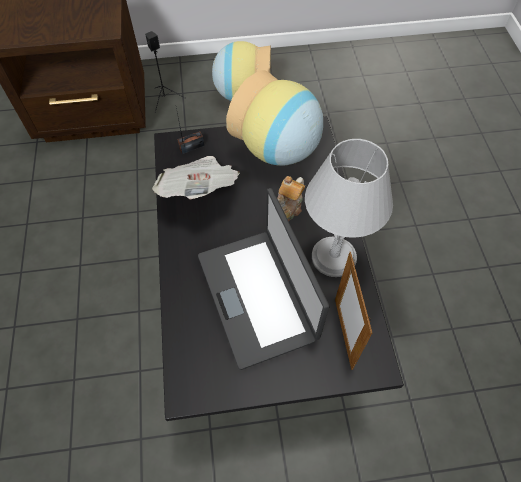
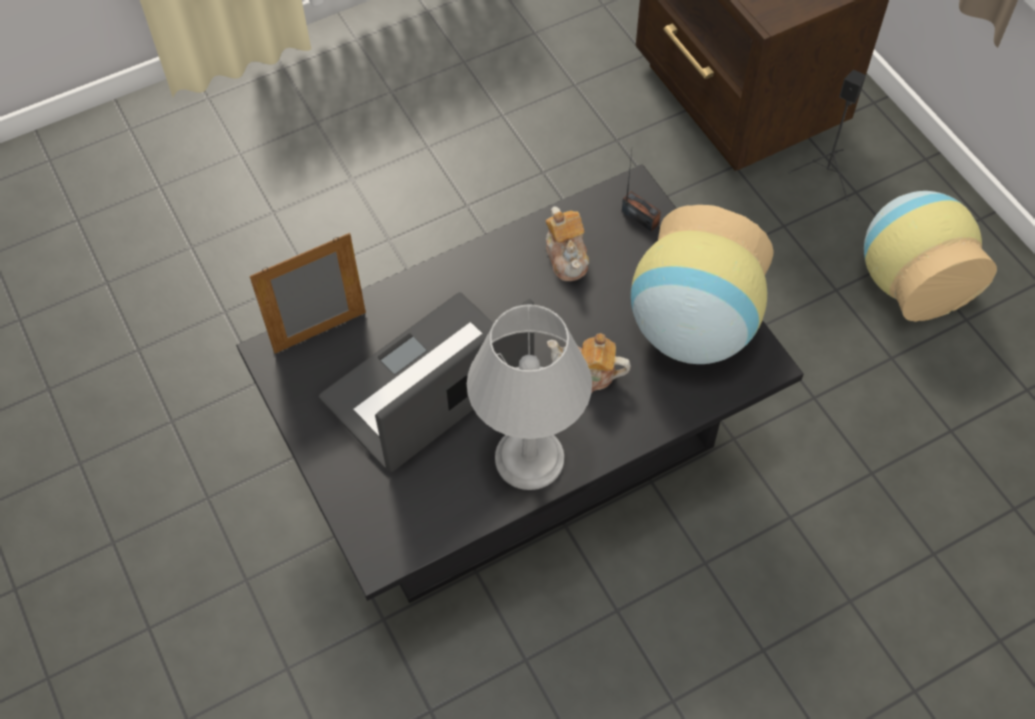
camera: 70 degrees right, 0 degrees up
newspaper [152,156,240,199] -> teapot [545,206,589,281]
picture frame [335,252,372,370] -> picture frame moved to [250,233,366,354]

